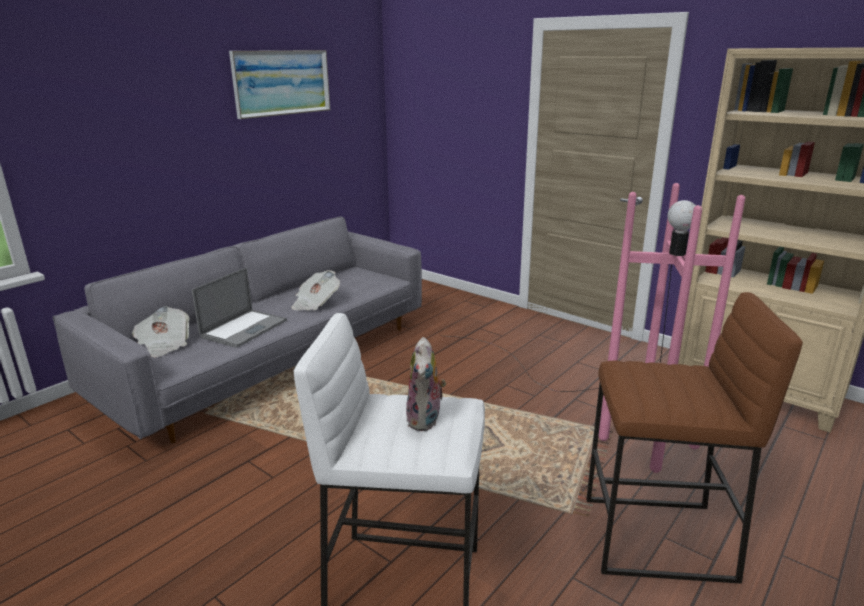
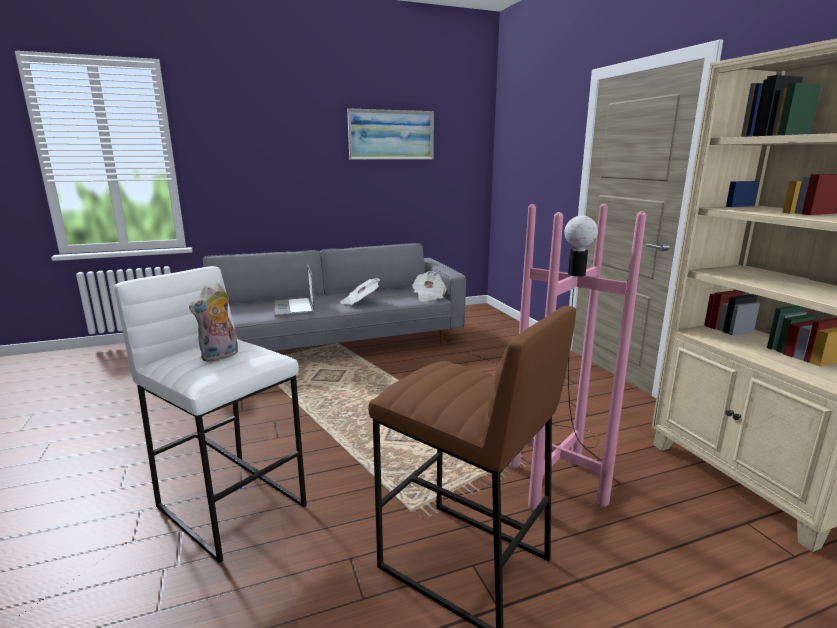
camera: 30 degrees right, 5 degrees down
newspaper [132,306,189,357] -> newspaper moved to [412,271,446,301]
laptop [192,268,287,348] -> laptop turned 105 degrees clockwise [274,264,315,317]

